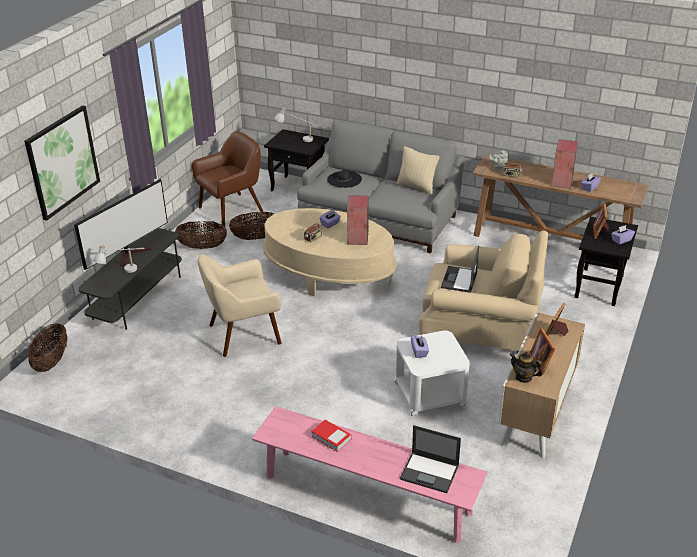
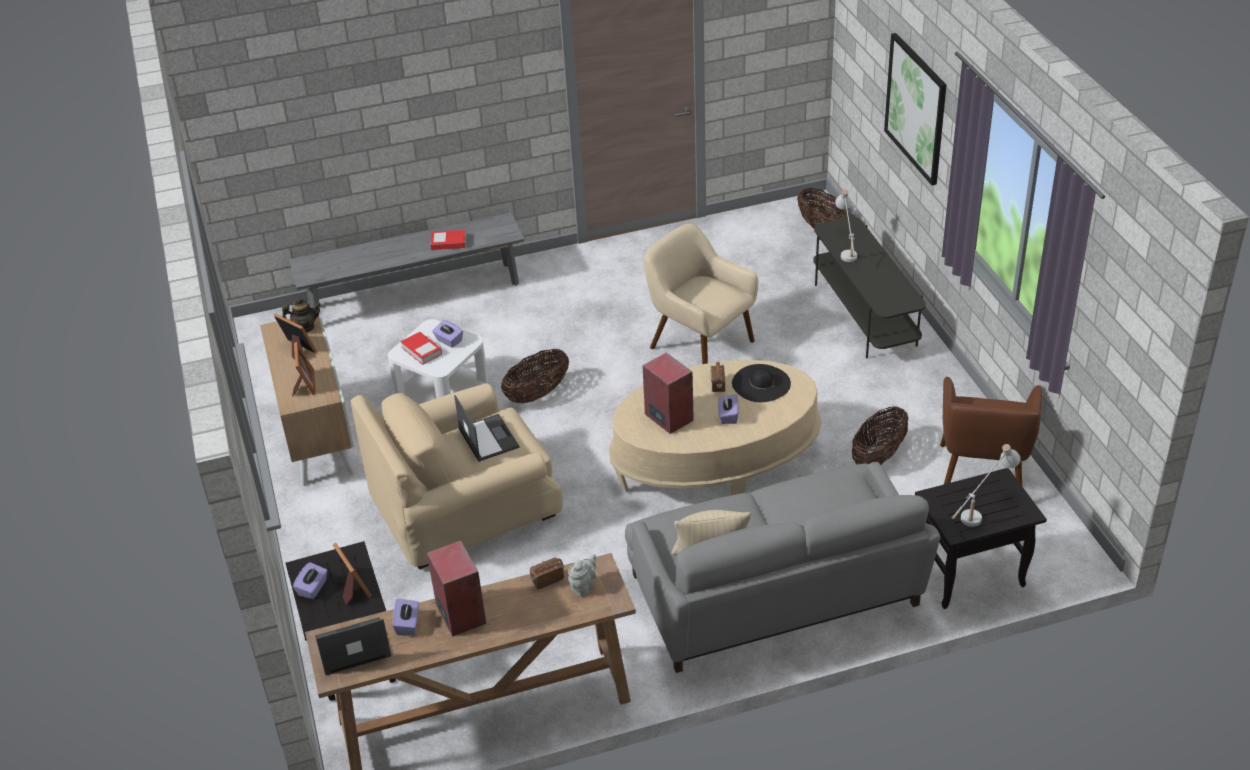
camera: 140 degrees right, 5 degrees up
television [74,179,168,270] -> none
basket [175,221,227,249] -> basket moved to [501,348,569,403]
beige armchair [198,254,281,357] -> beige armchair turned 75 degrees counterclockwise [644,224,758,364]
pink bench [252,406,488,543] -> grey bench [289,212,525,310]
black hat [327,170,362,188] -> black hat moved to [732,364,791,402]
laptop [400,425,461,493] -> laptop moved to [315,617,391,675]
none -> book [400,332,442,365]

